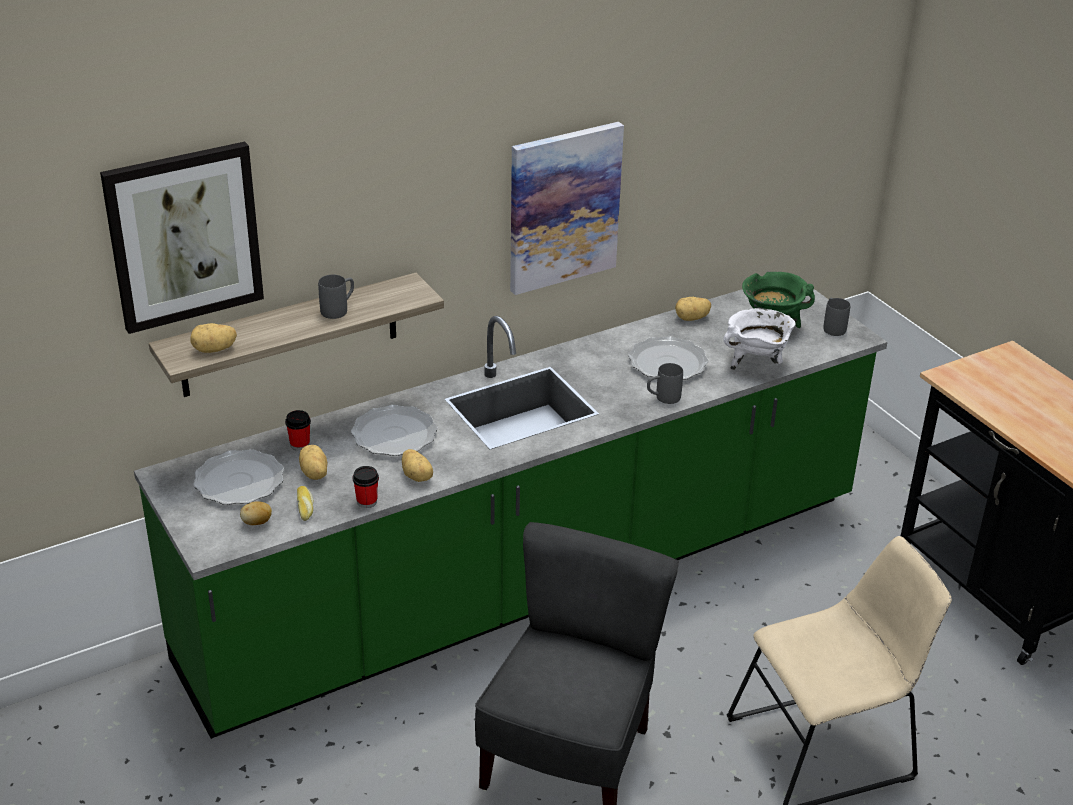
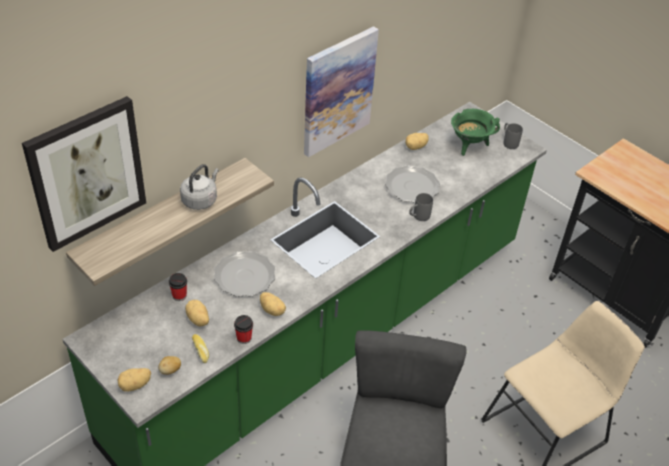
camera: 15 degrees left, 10 degrees up
potato [191,323,237,353] -> potato moved to [118,368,151,392]
plate [193,449,284,505] -> none
grey mug [318,275,354,319] -> grey kettle [180,164,219,210]
white cooking pot [723,308,796,370] -> none

